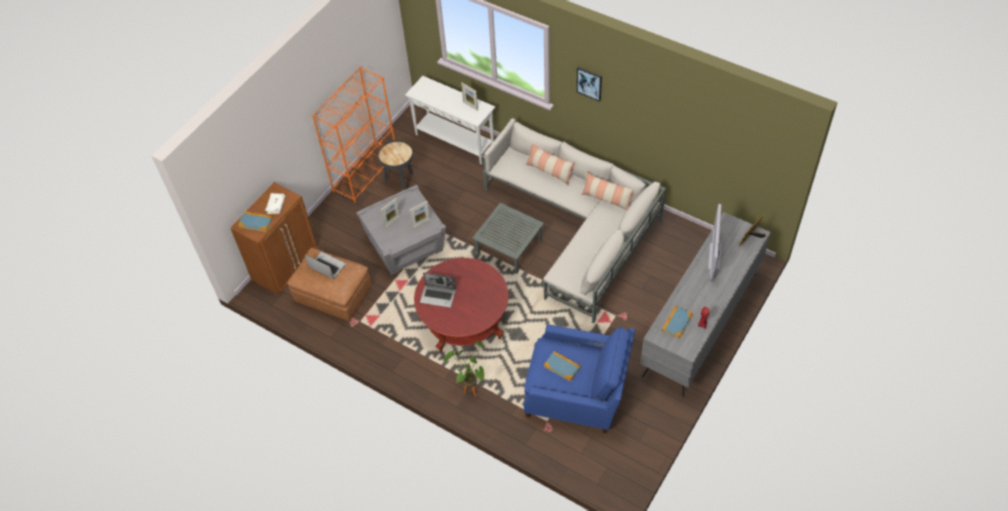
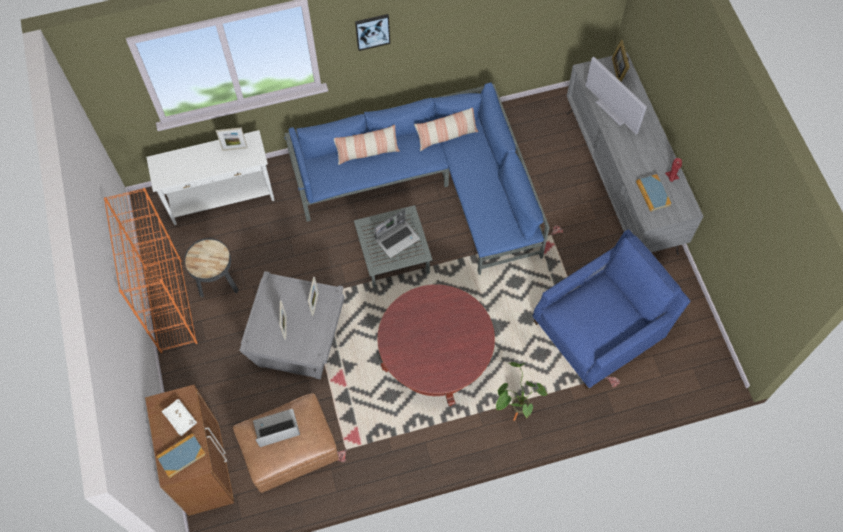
camera: 50 degrees left, 10 degrees up
laptop [420,273,456,308] -> laptop moved to [374,209,420,258]
white sofa [472,118,666,324] -> blue sofa [284,82,550,288]
book [544,351,581,382] -> none

